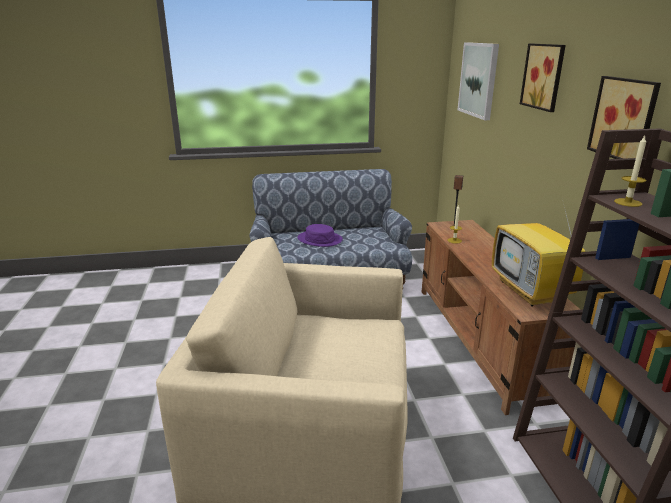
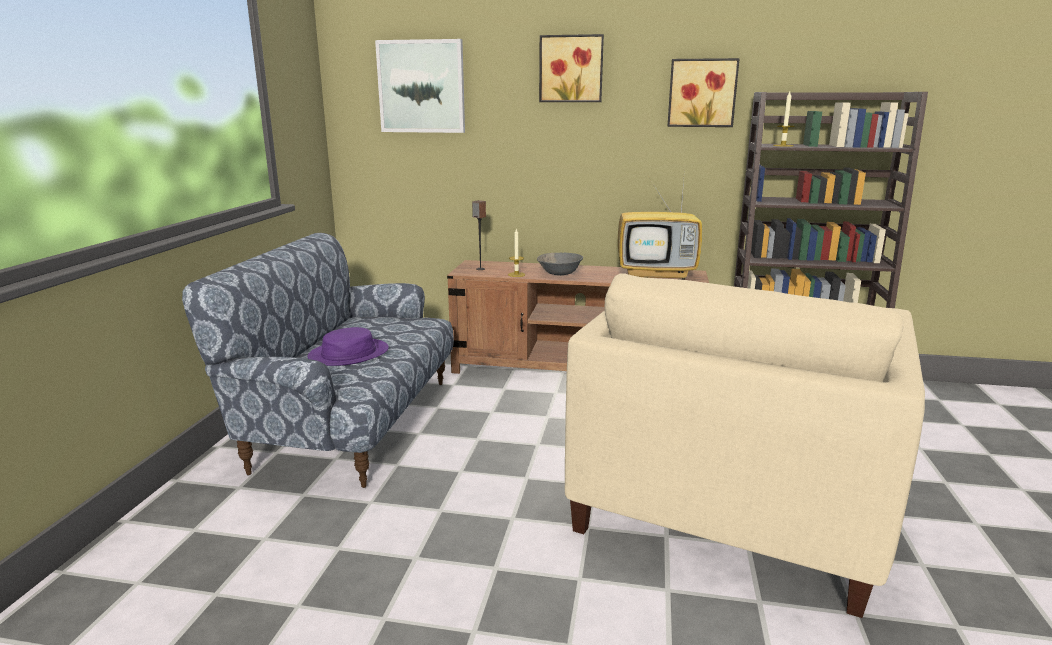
camera: 70 degrees left, 5 degrees down
none -> grey bowl [537,253,583,275]

